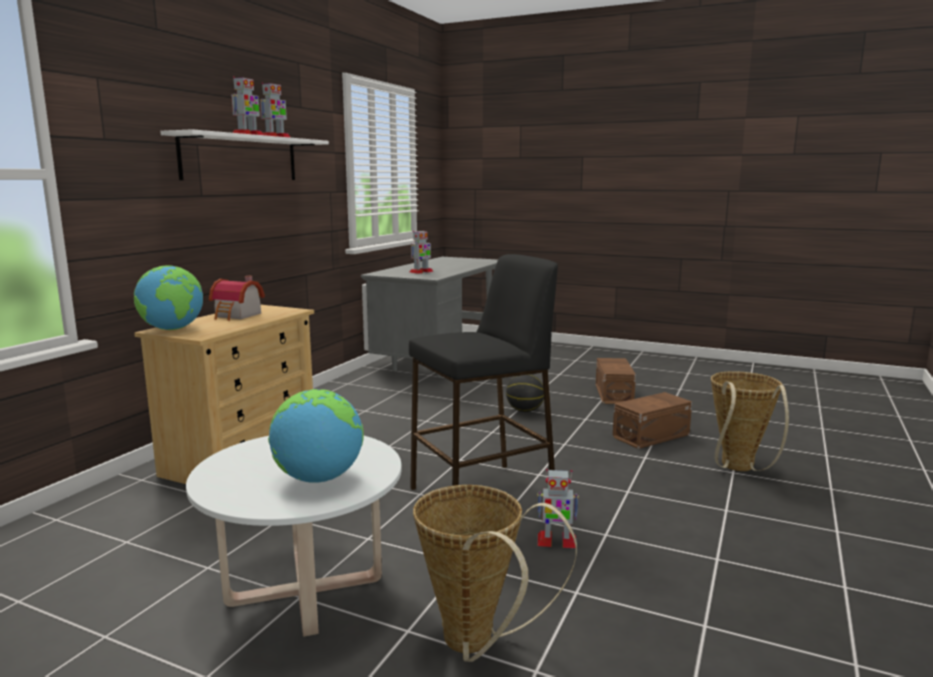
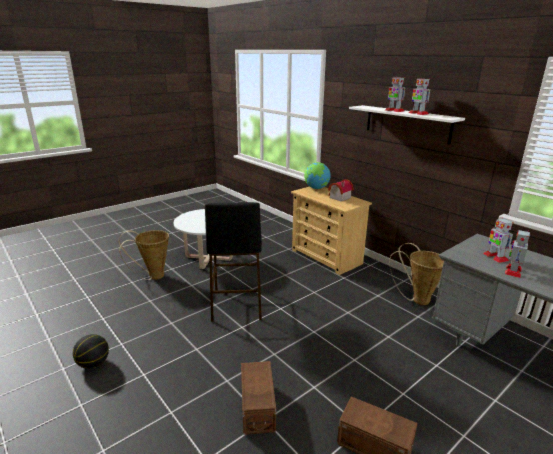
camera: 115 degrees right, 10 degrees up
globe [268,389,363,483] -> none
basketball [506,374,544,412] -> basketball moved to [73,334,109,369]
toy robot [537,469,579,548] -> toy robot moved to [505,230,530,278]
basket [711,371,789,471] -> basket moved to [389,243,444,305]

